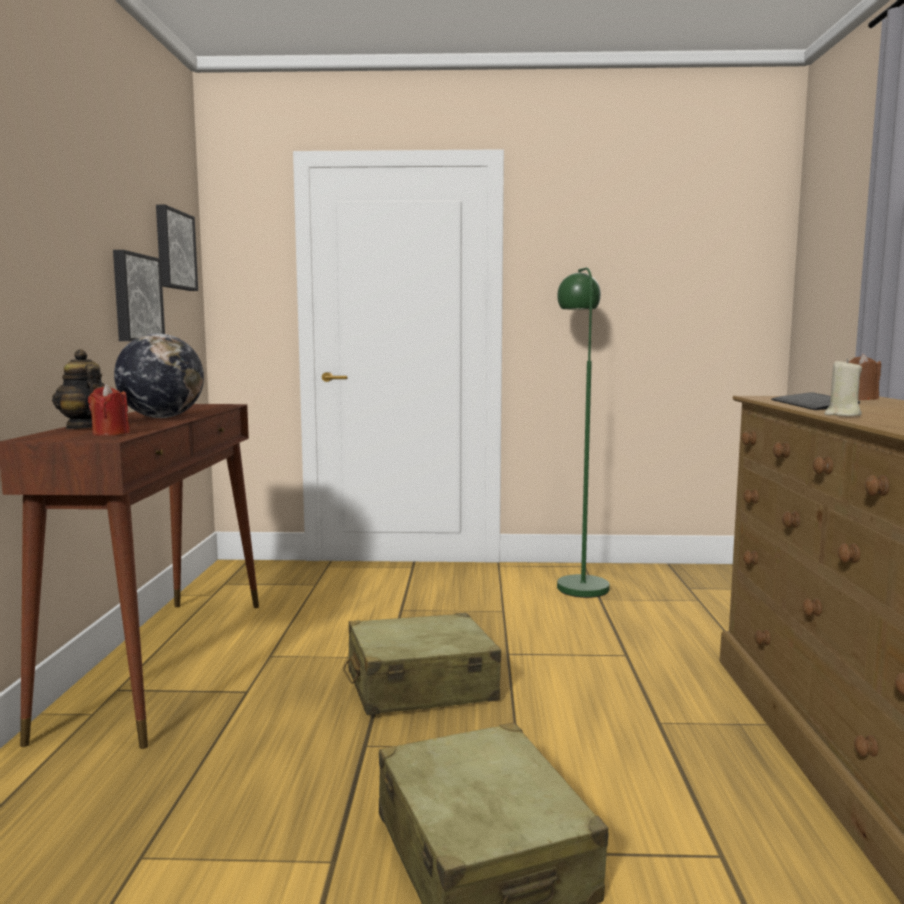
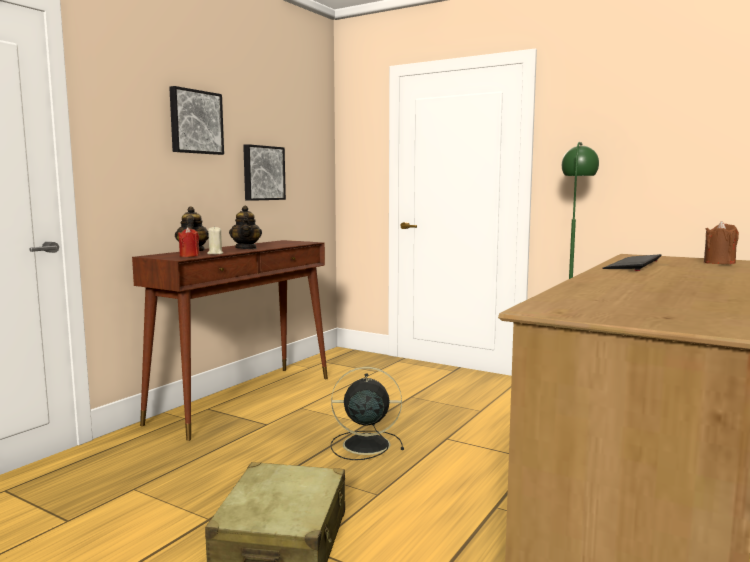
camera: 30 degrees right, 0 degrees up
globe [114,333,204,418] -> teapot [229,206,262,249]
picture [156,205,198,291] -> picture moved to [169,86,224,155]
beige suitcase [343,613,501,715] -> black fan [331,367,404,460]
beige candle [824,358,862,416] -> beige candle moved to [207,226,223,255]

